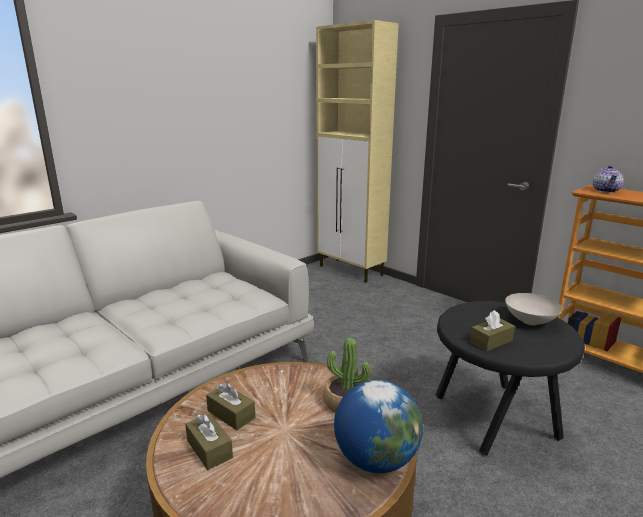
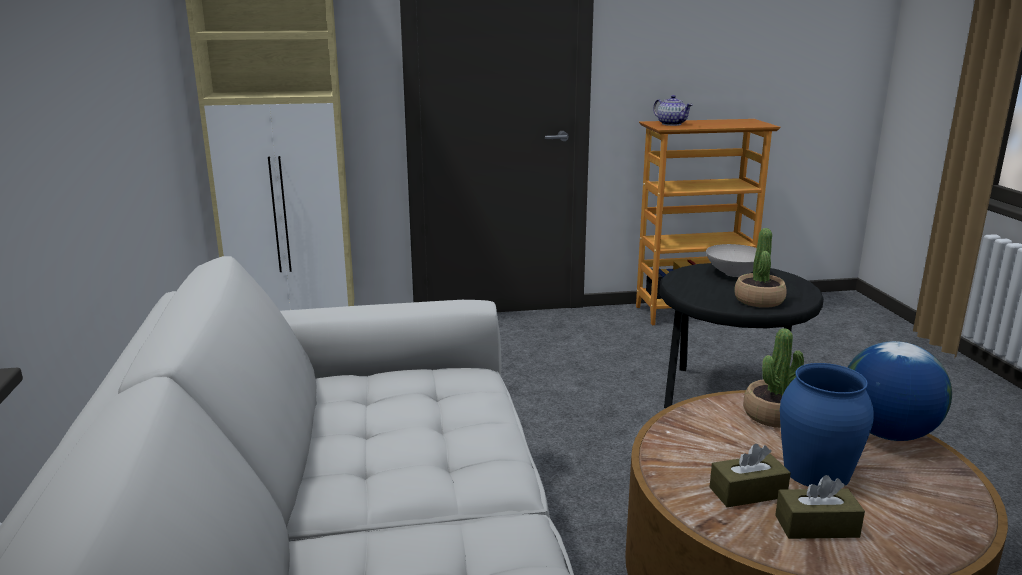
camera: 55 degrees left, 0 degrees up
brown tissue box [470,310,515,351] -> potted plant [734,228,787,308]
none -> blue vase [780,363,874,487]

